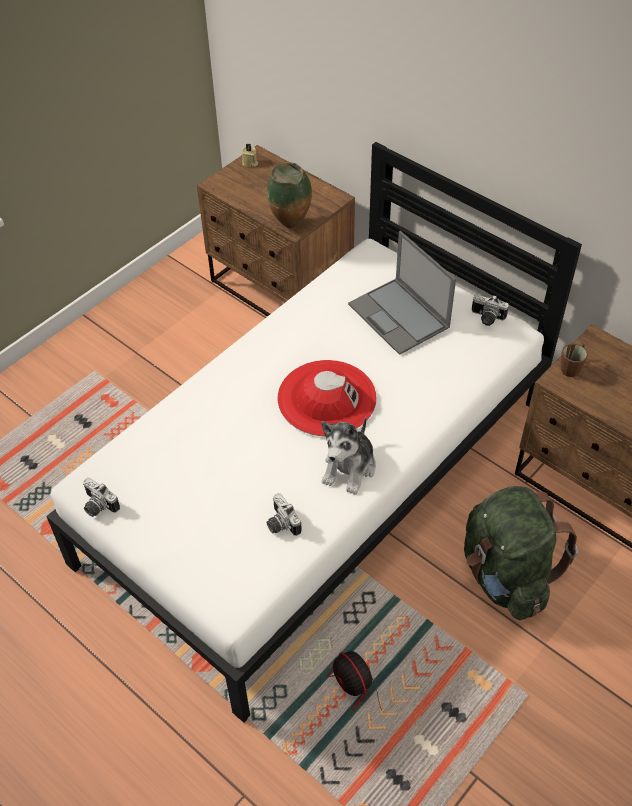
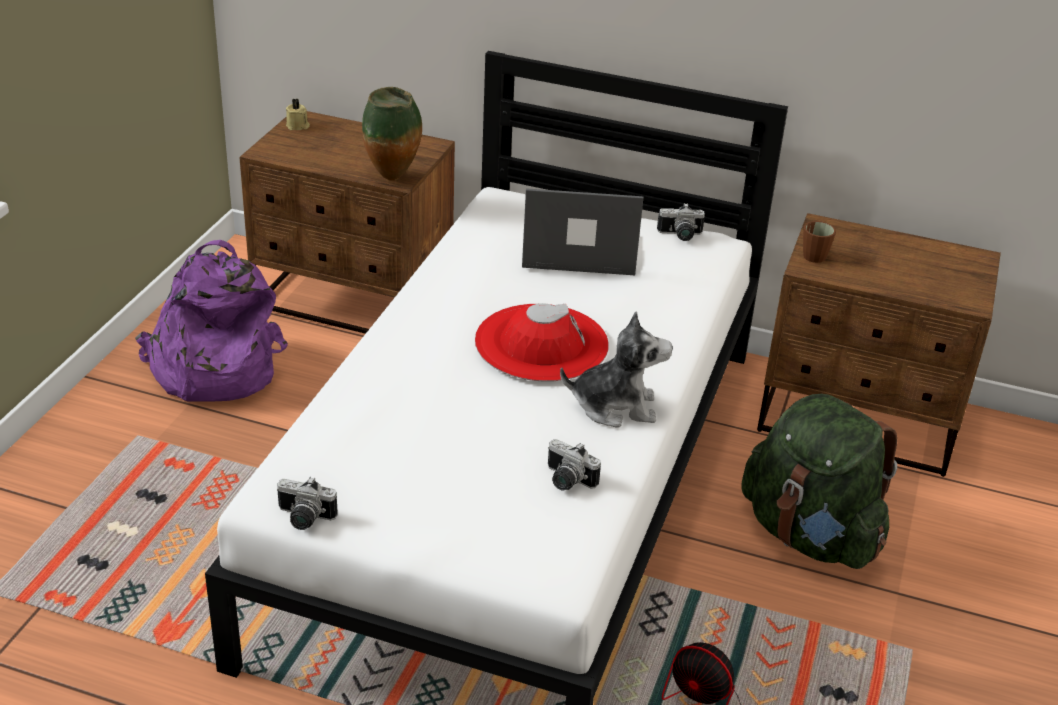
camera: 25 degrees left, 15 degrees down
plush toy [321,417,376,495] -> plush toy turned 90 degrees counterclockwise [560,311,673,428]
laptop [348,231,456,355] -> laptop turned 150 degrees clockwise [522,188,644,275]
none -> purple backpack [135,240,288,402]

